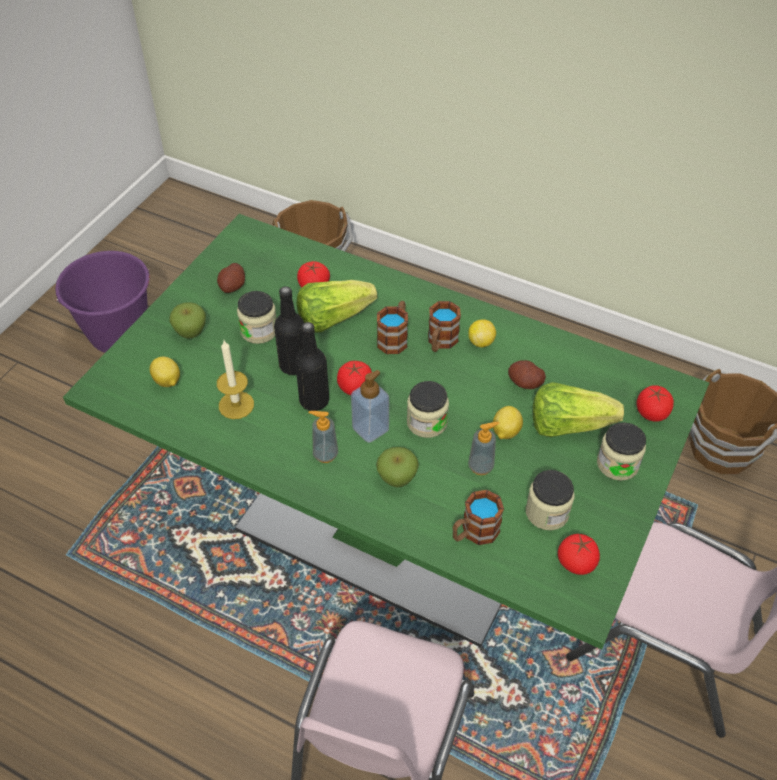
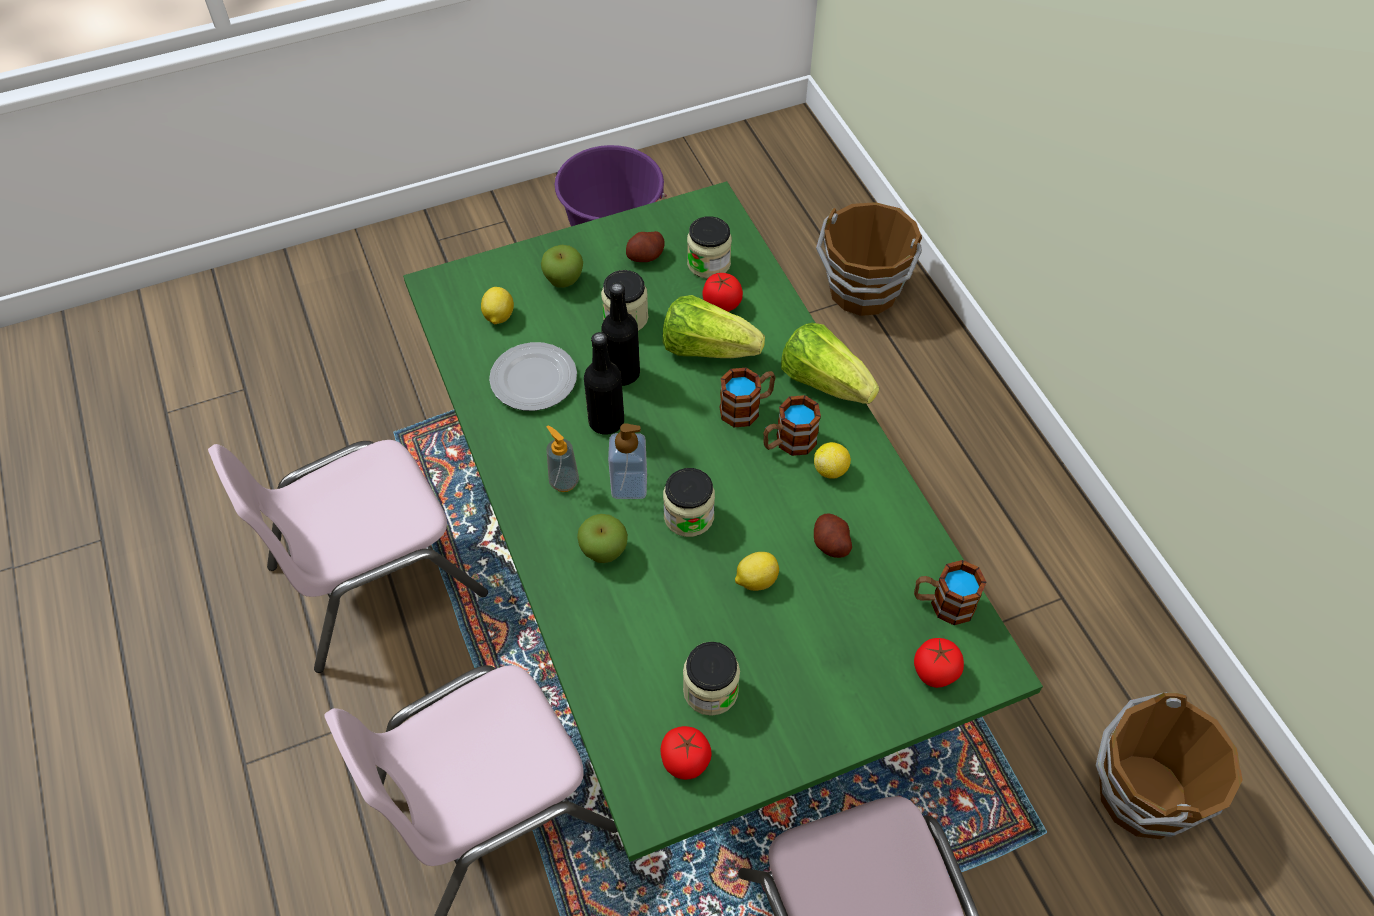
camera: 40 degrees right, 5 degrees up
candle [217,340,254,419] -> plate [489,342,577,411]
tomato [337,361,372,395] -> none
mug [453,490,504,545] -> mug moved to [914,560,987,625]
soap dispenser [468,422,500,475] -> none
lettuce [533,382,624,437] -> lettuce moved to [781,323,879,404]
jar [597,422,646,481] -> jar moved to [687,216,732,279]
none -> pink chair [208,440,488,673]

